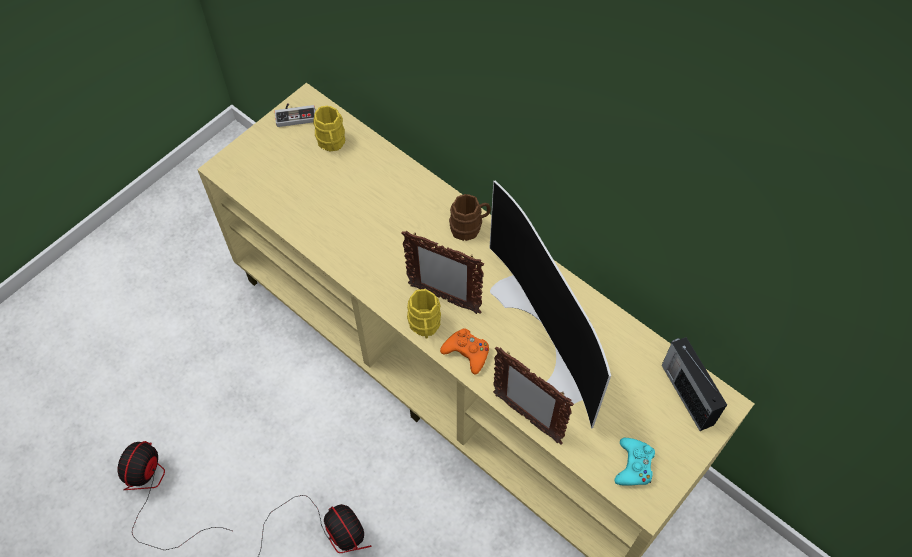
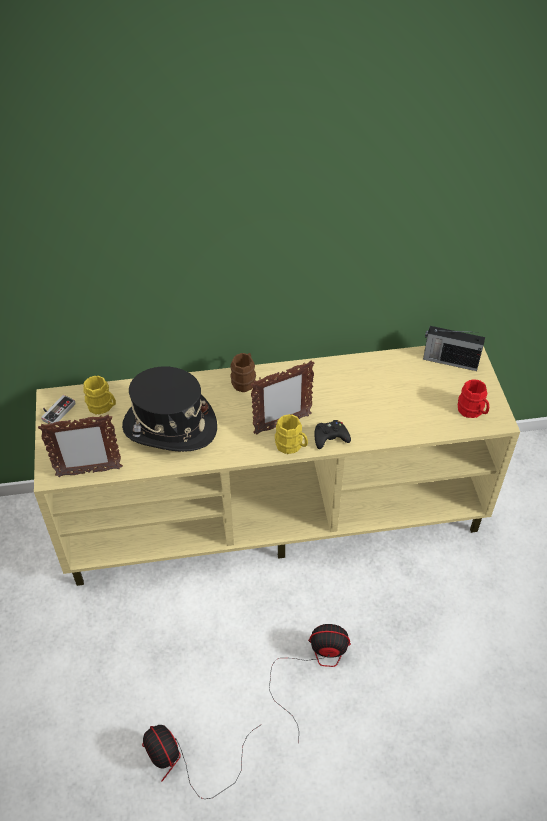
camera: 50 degrees left, 10 degrees down
orange game controller [440,329,489,375] -> black game controller [314,420,351,449]
television [489,181,611,429] -> none
picture frame [493,346,574,445] -> picture frame moved to [38,414,123,477]
turquoise game controller [614,438,655,486] -> red mug [458,379,489,418]
none -> black hat [122,367,217,452]

